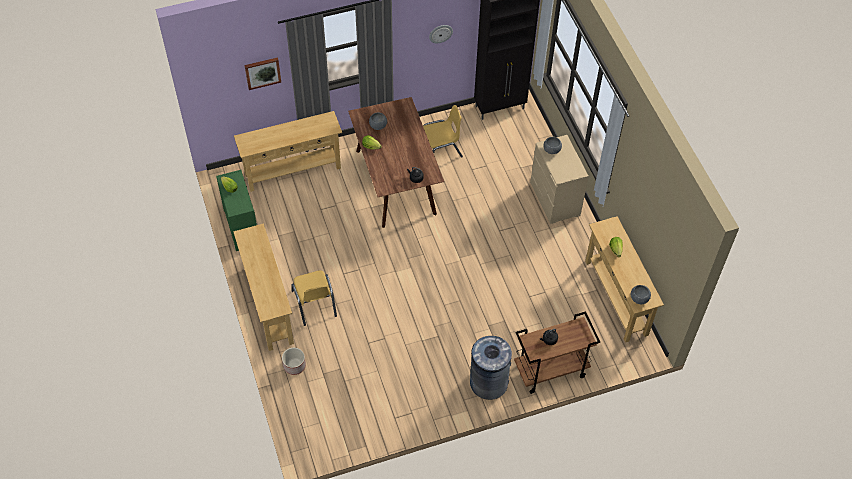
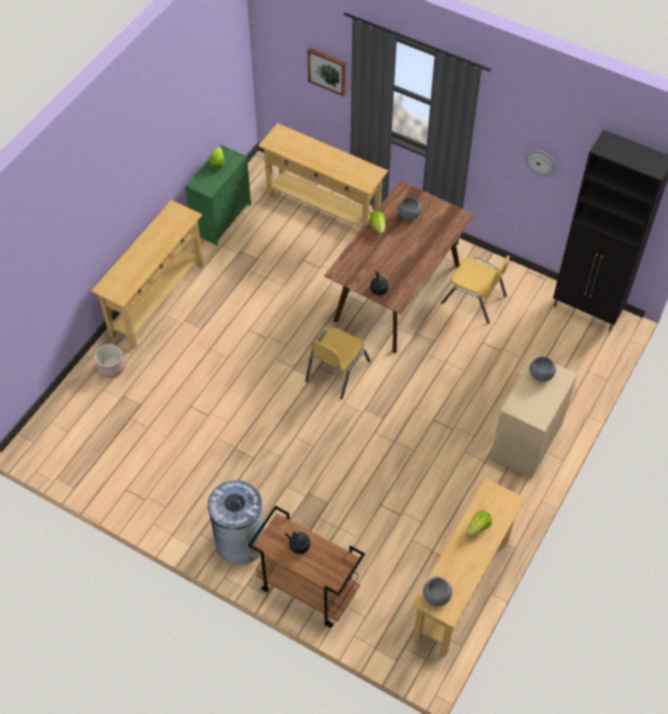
camera: 50 degrees right, 0 degrees up
yellow chair [291,270,337,326] -> yellow chair moved to [305,327,370,399]

